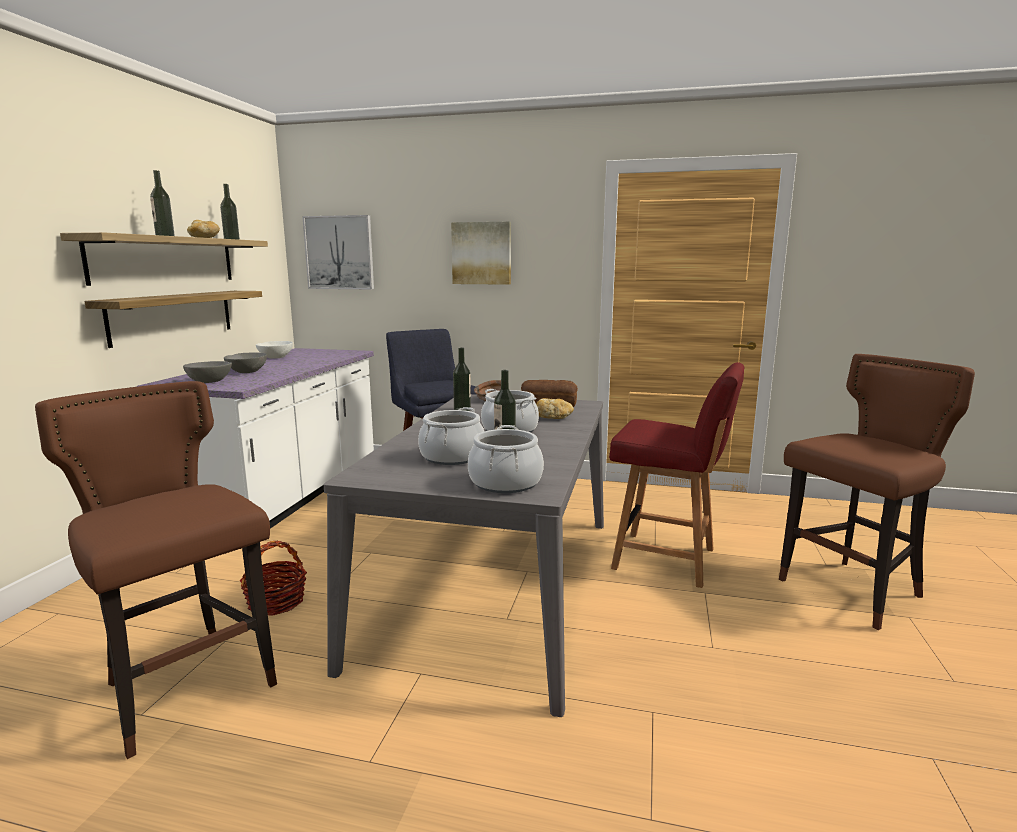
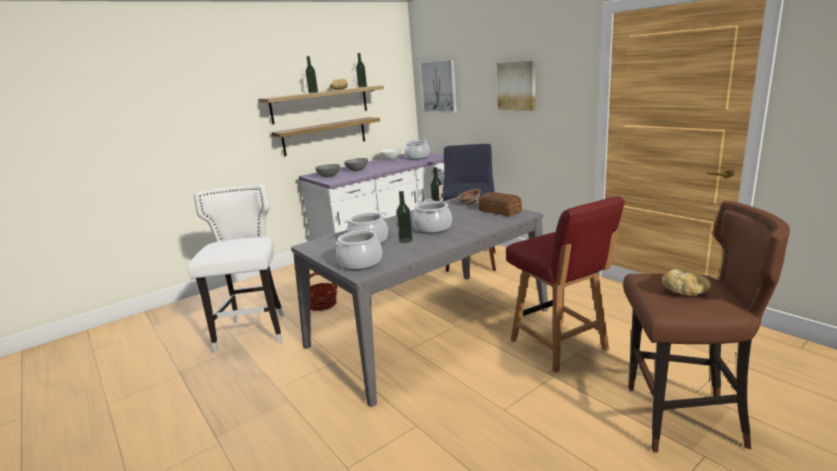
camera: 40 degrees right, 5 degrees up
brown stool [35,381,277,759] -> white stool [187,185,284,352]
bread [536,398,574,419] -> bread moved to [662,269,711,296]
none -> cooking pot [405,140,430,160]

